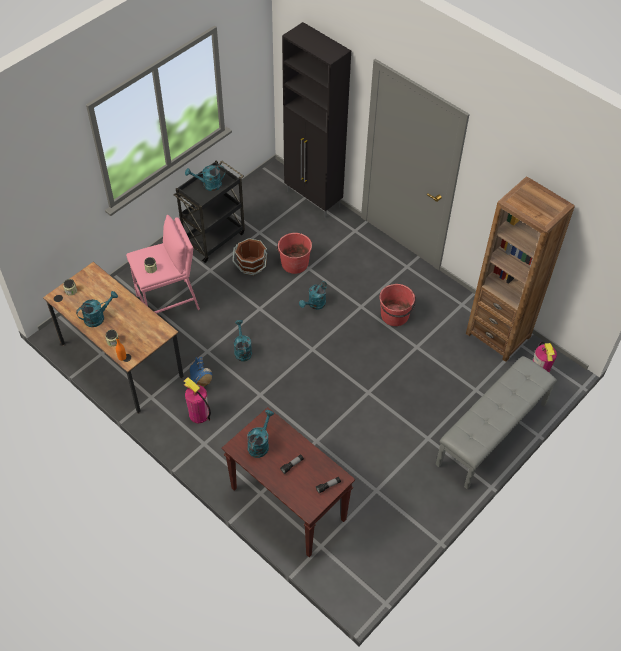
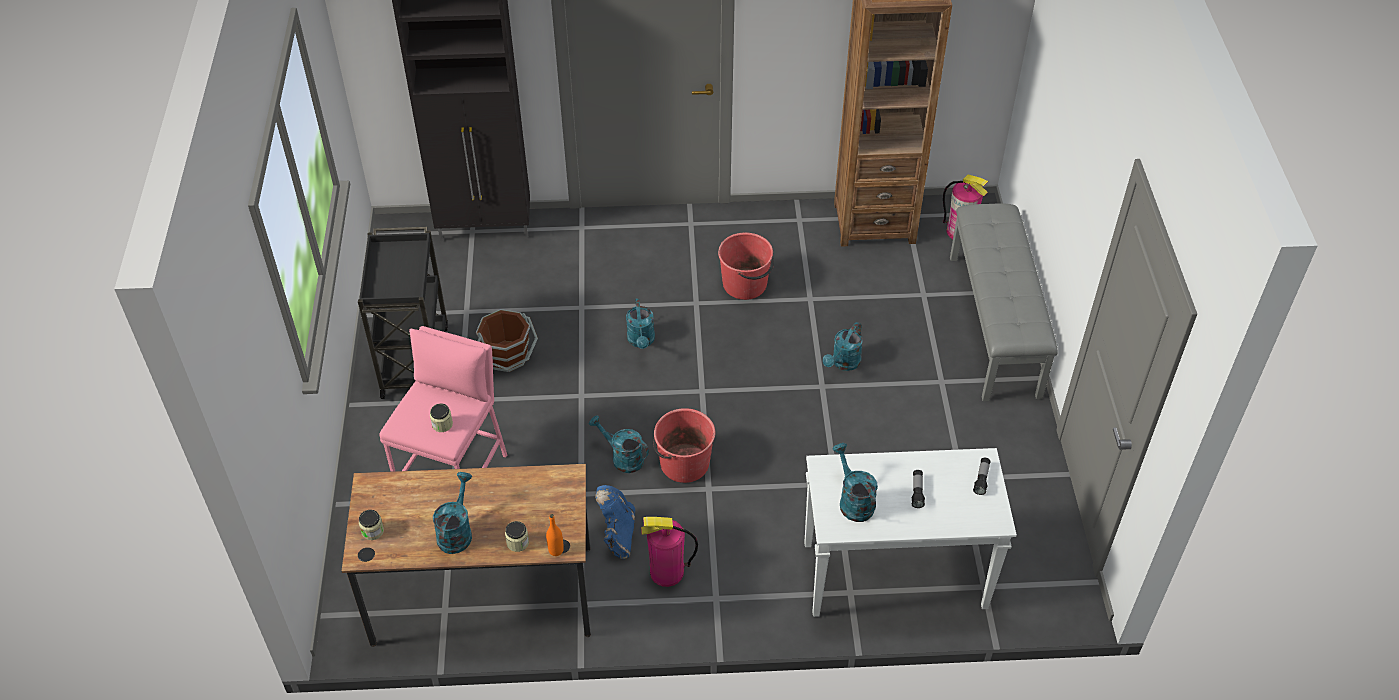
camera: 45 degrees left, 5 degrees down
turquoise watering can [185,165,225,191] -> turquoise watering can moved to [823,322,863,371]
blue boot [190,357,212,387] -> blue boot turned 120 degrees counterclockwise [596,485,635,559]
brown console table [222,407,355,557] -> white console table [804,448,1017,617]
red bucket [276,233,312,274] -> red bucket moved to [653,408,715,483]

